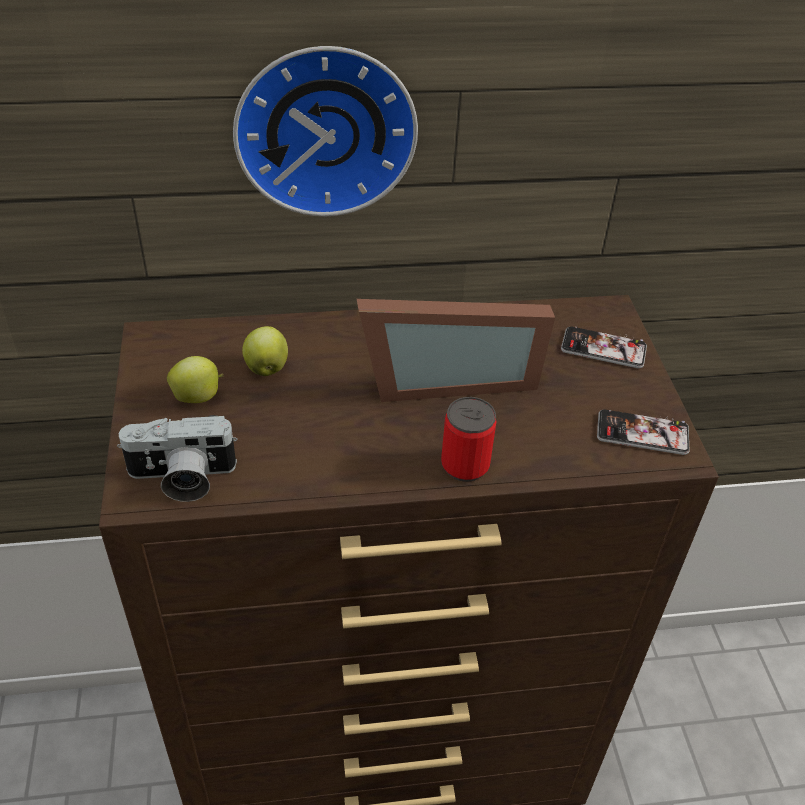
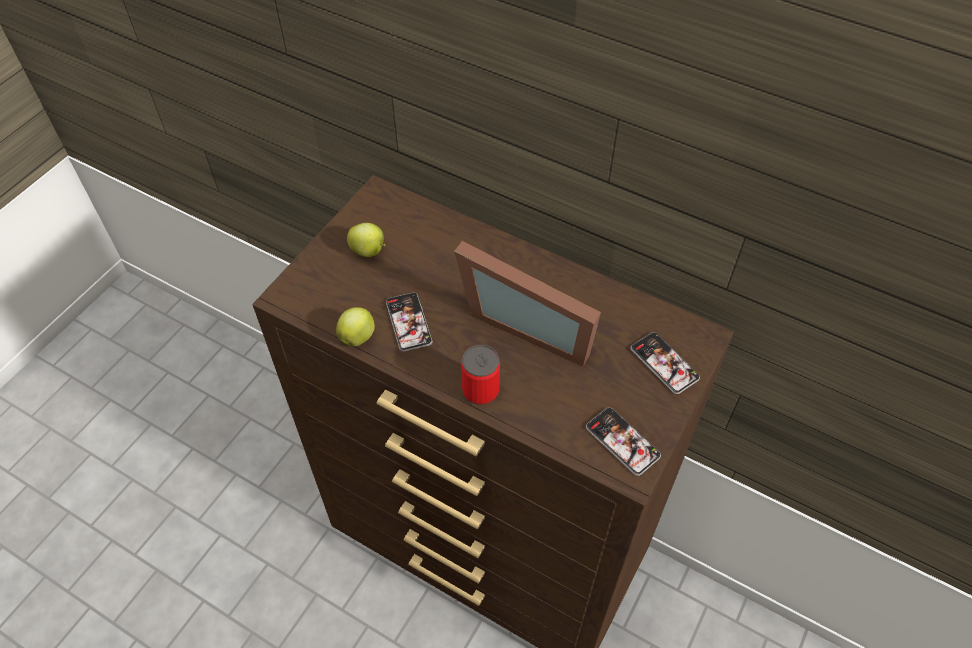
camera: 40 degrees right, 10 degrees up
camera [117,415,238,502] -> none
wall clock [233,46,418,216] -> none
apple [242,326,288,376] -> apple moved to [336,307,375,346]
none -> phone [386,293,432,352]

